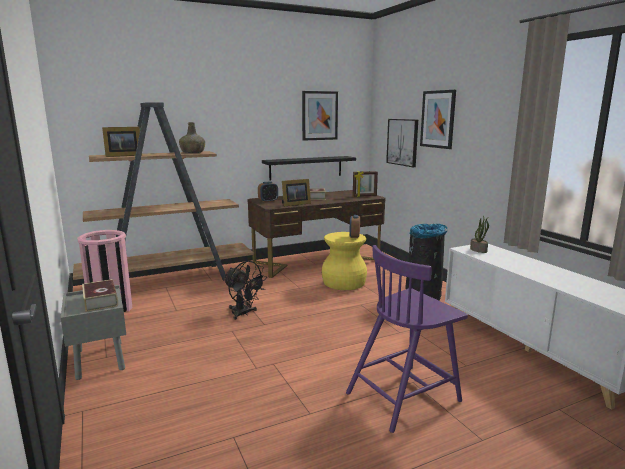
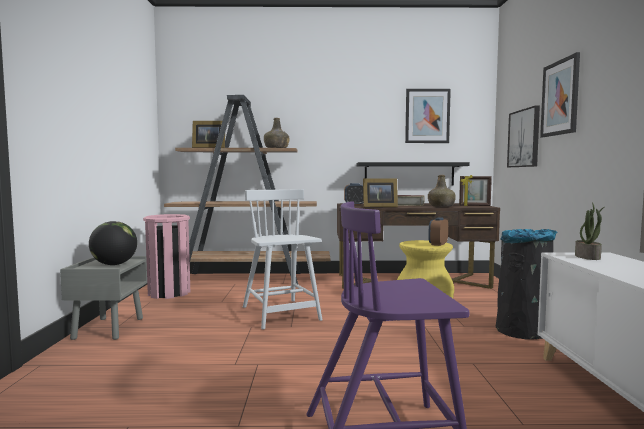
camera: 25 degrees right, 10 degrees down
book [82,279,118,312] -> globe [89,221,137,265]
black fan [223,261,266,320] -> white chair [243,189,322,330]
none -> green bottle [428,175,456,207]

